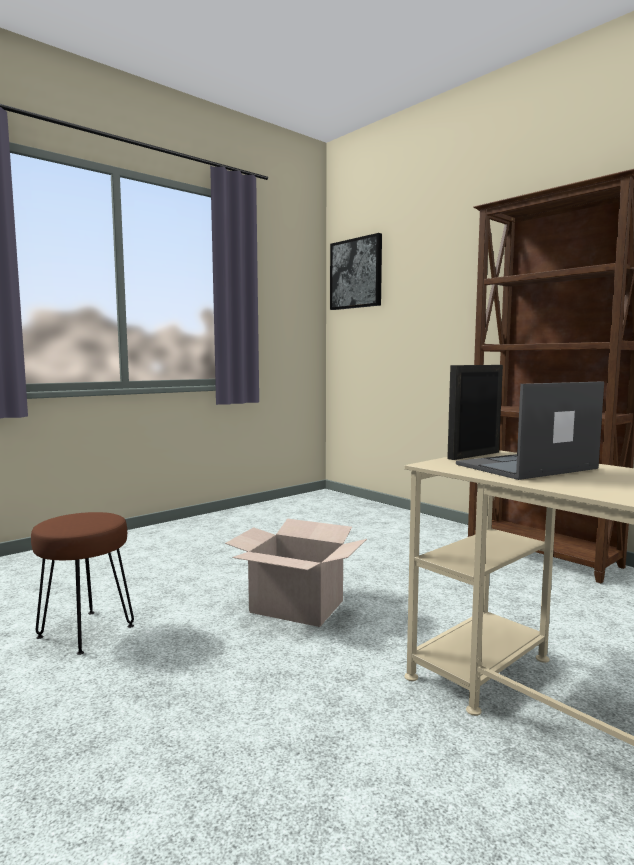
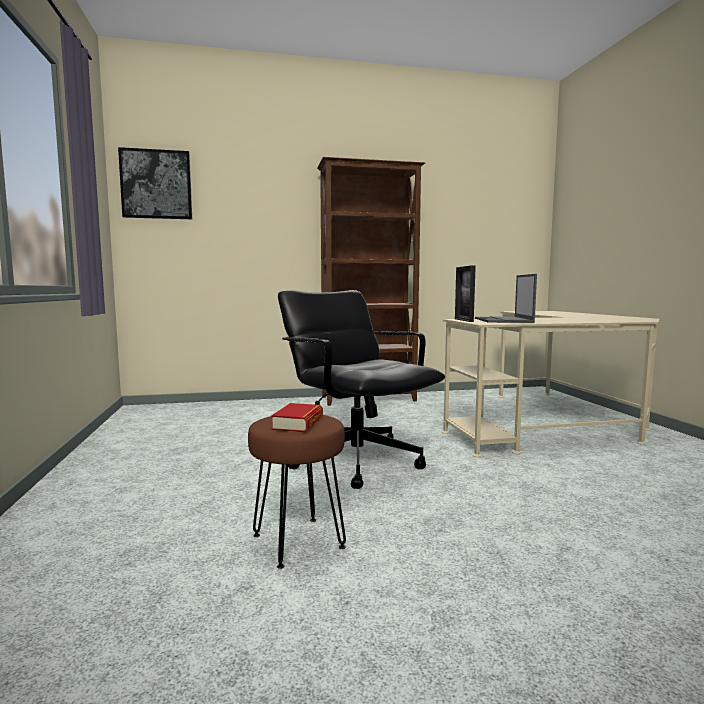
camera: 60 degrees left, 0 degrees up
cardboard box [225,519,367,627] -> black office chair [278,290,445,489]
none -> book [271,403,323,432]

